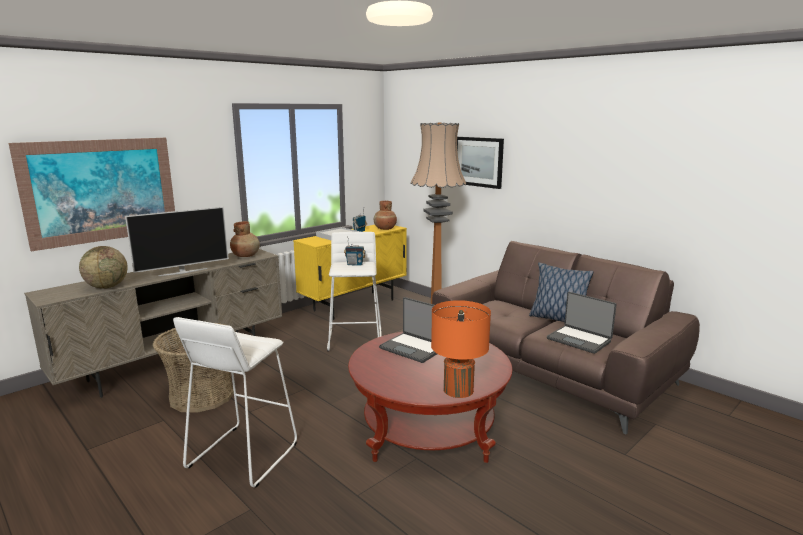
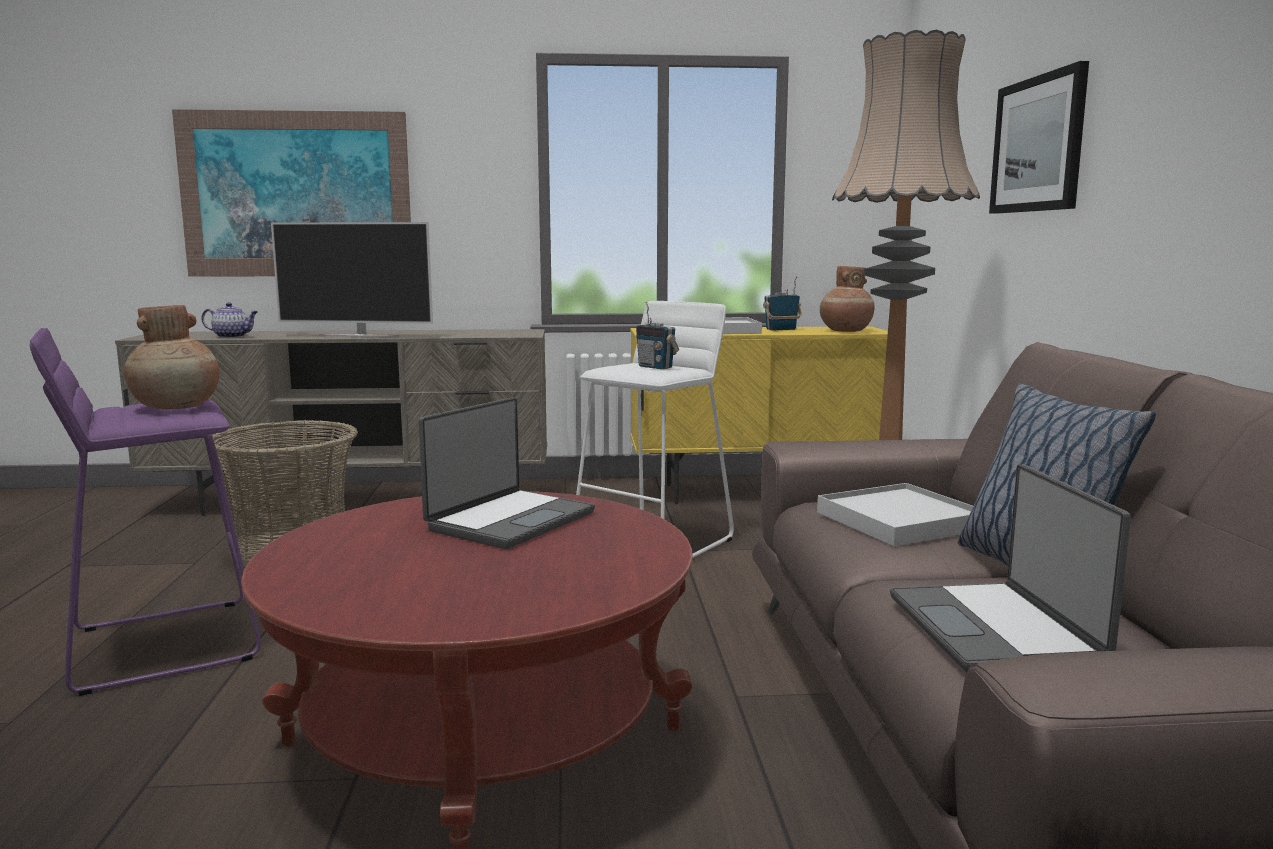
camera: 40 degrees right, 5 degrees down
globe [79,246,128,289] -> teapot [201,302,258,338]
white stool [173,317,297,488] -> purple stool [30,328,261,696]
brown vase [230,221,260,257] -> brown vase moved to [124,305,220,409]
laptop [379,297,437,363] -> laptop turned 135 degrees counterclockwise [418,397,595,549]
orange table lamp [431,300,491,398] -> none
none -> white tray [817,483,973,546]

